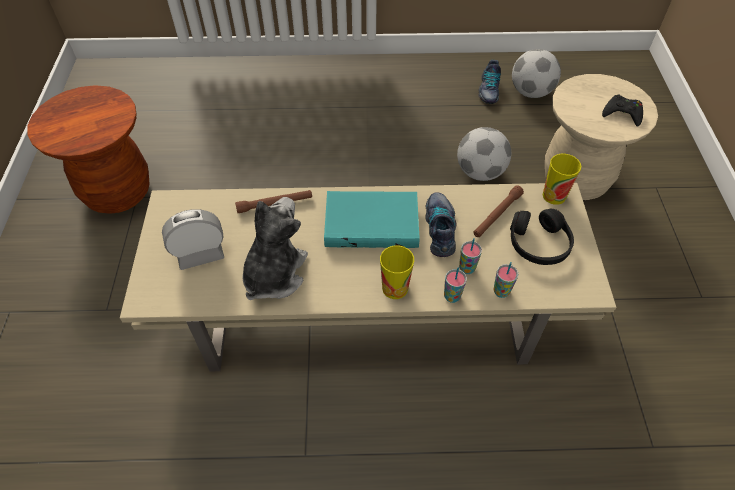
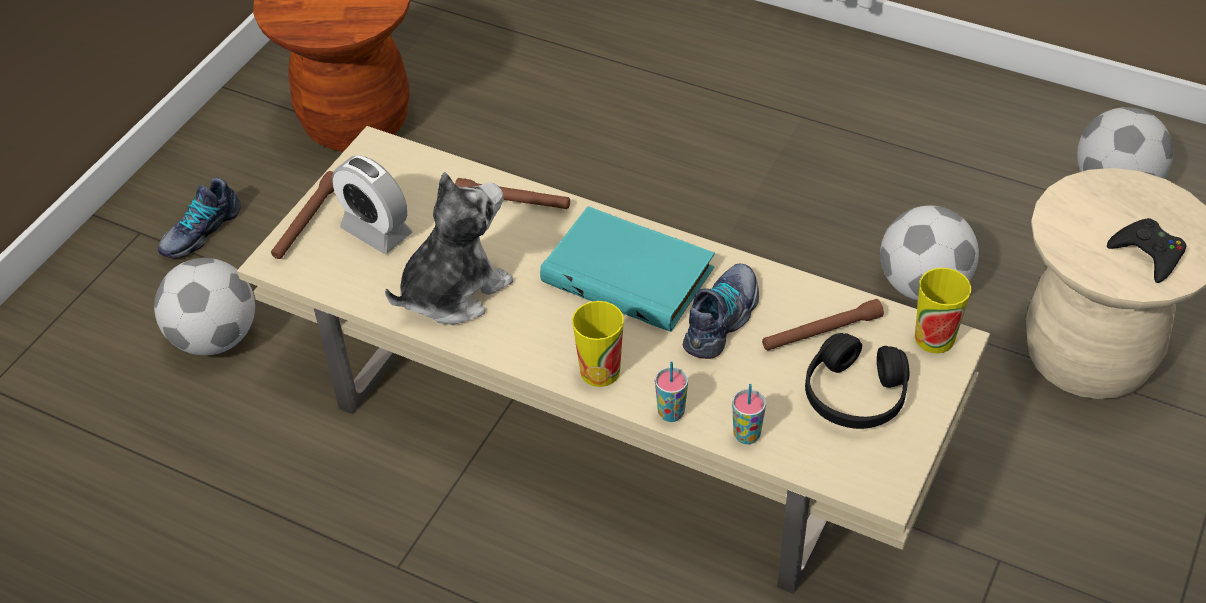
camera: 30 degrees right, 5 degrees down
alarm clock [162,209,224,270] -> alarm clock turned 150 degrees counterclockwise [332,155,412,254]
cup [459,238,482,274] -> none
shoe [478,60,501,104] -> shoe moved to [158,177,241,259]
none -> football [154,258,255,355]
none -> brown flashlight [271,171,334,259]

